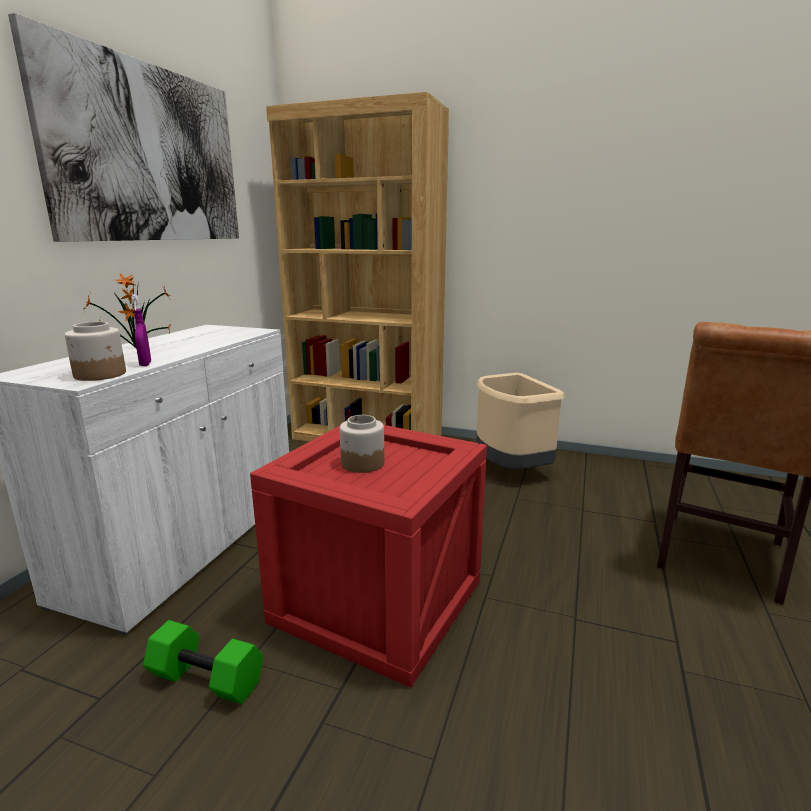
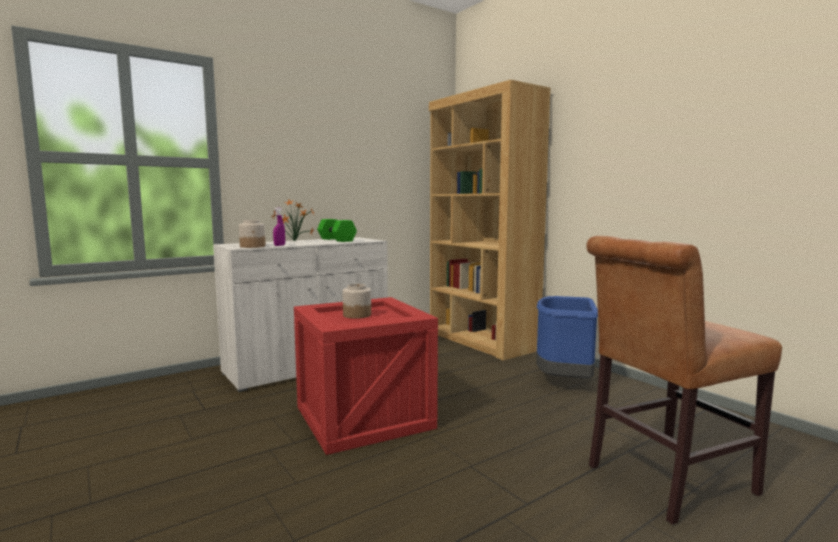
camera: 35 degrees right, 10 degrees down
picture [8,13,239,242] -> none
green dumbbell [143,620,263,704] -> green dumbbell moved to [317,219,357,242]
beige trash can [476,373,565,469] -> blue trash can [536,296,598,379]

